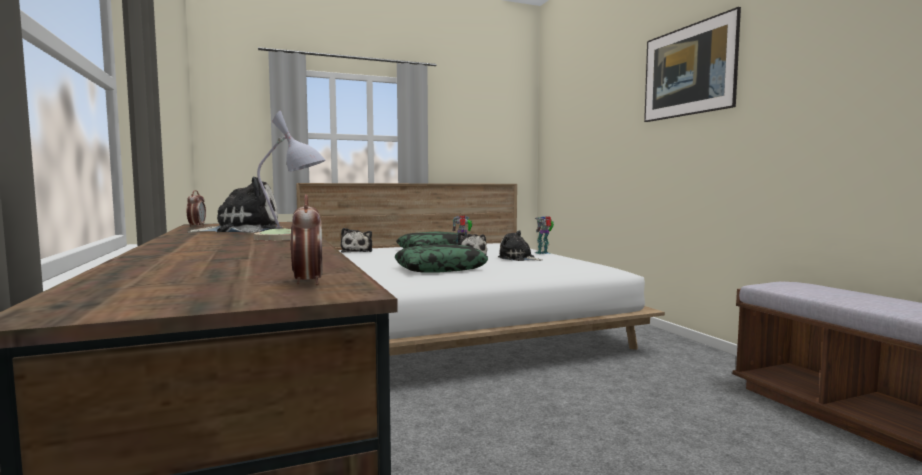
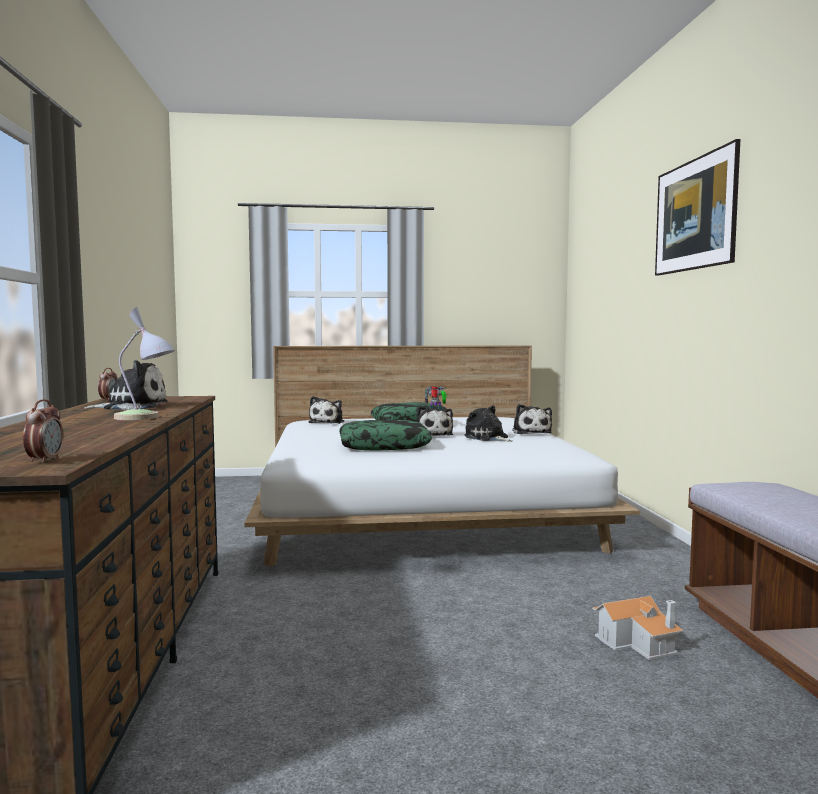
camera: 15 degrees right, 0 degrees up
toy robot [535,216,554,254] -> plush toy [512,404,552,434]
none -> toy house [592,596,683,660]

